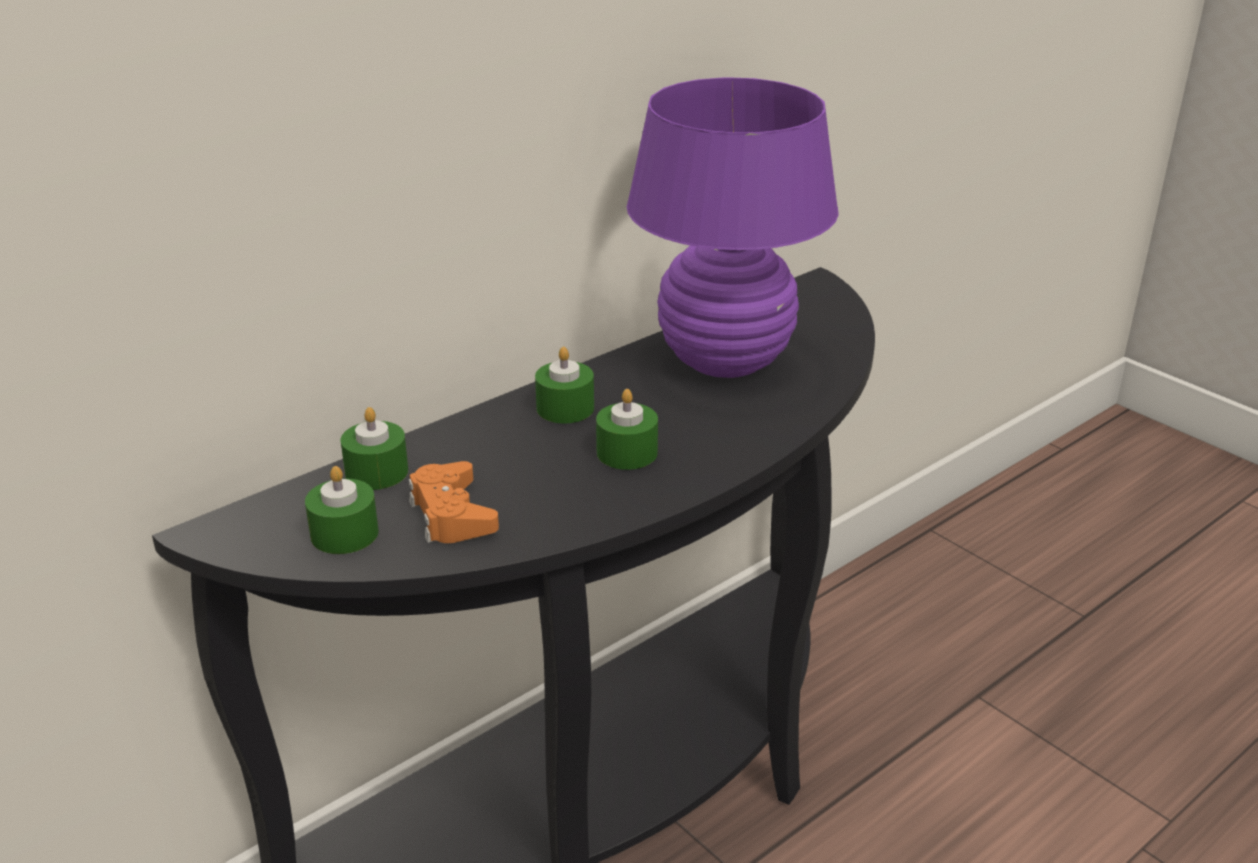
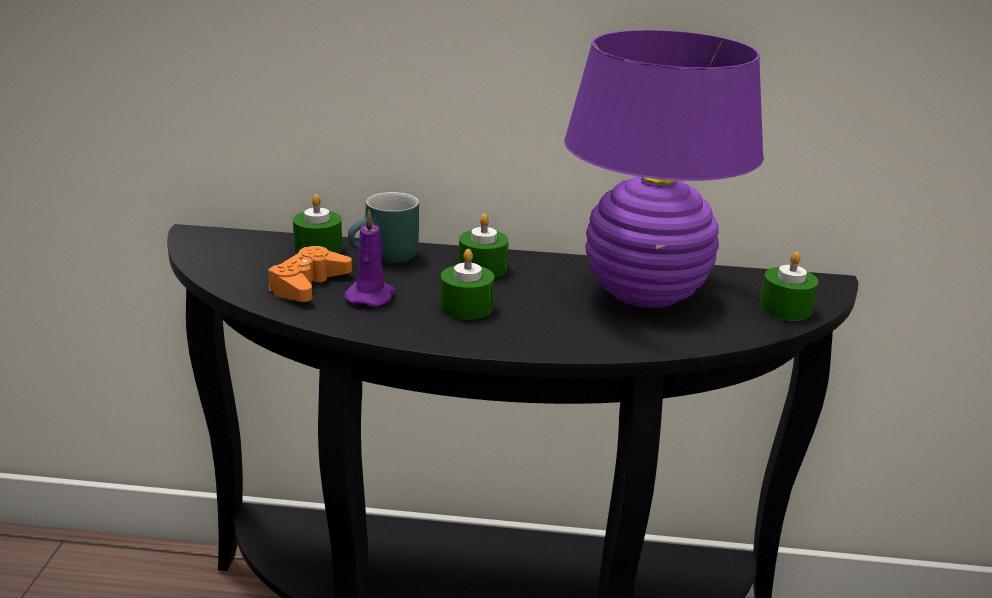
camera: 45 degrees right, 5 degrees down
green candle [305,466,379,554] -> green candle moved to [759,252,819,321]
none -> purple candle [344,209,395,306]
none -> turquoise mug [348,192,419,264]

